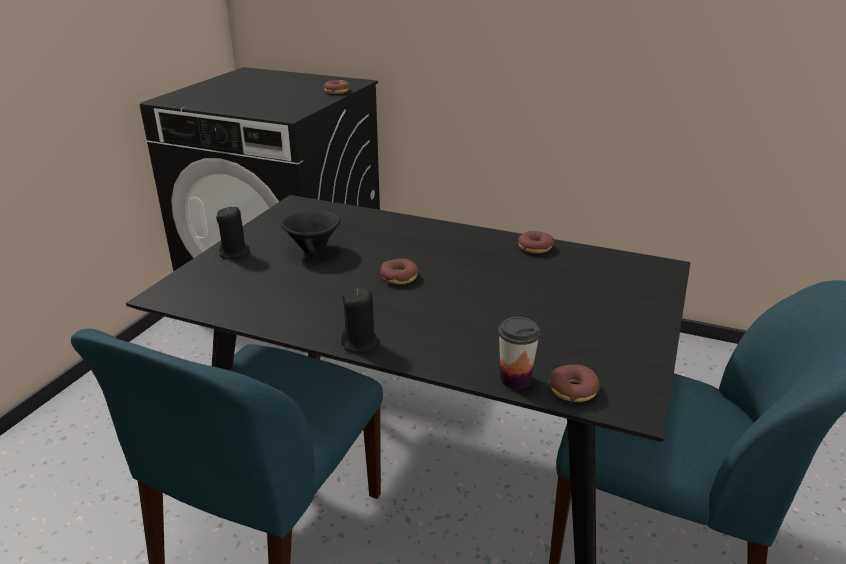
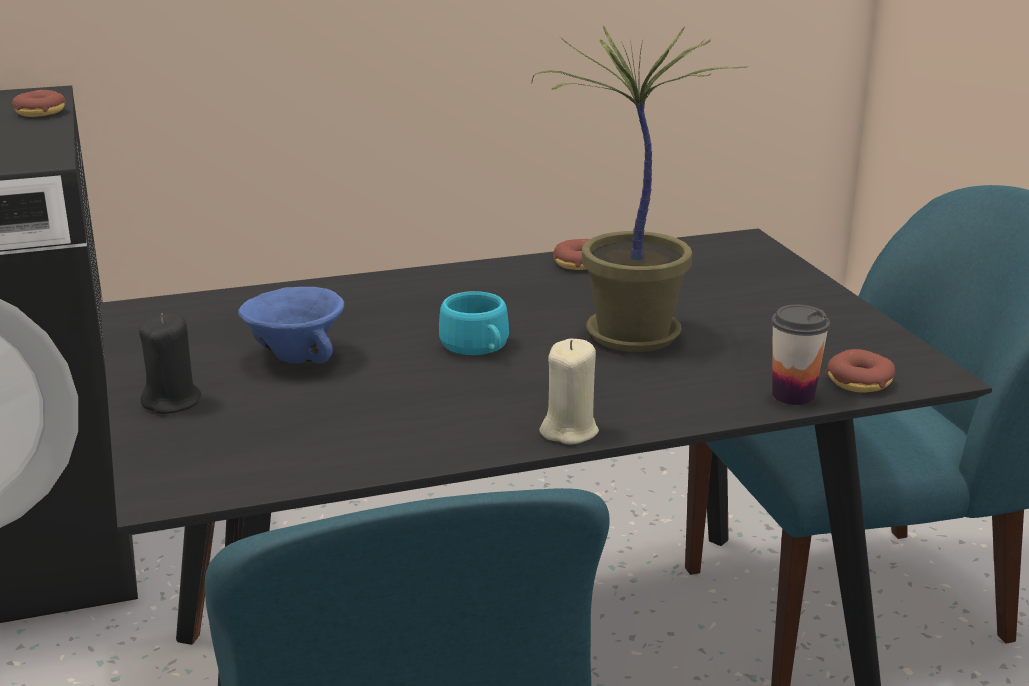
camera: 40 degrees left, 5 degrees down
black bowl [281,211,341,258] -> blue bowl [238,287,344,364]
black candle [341,288,380,353] -> beige candle [539,338,599,445]
donut [380,259,419,284] -> turquoise cup [439,291,509,355]
none -> potted plant [532,26,748,352]

